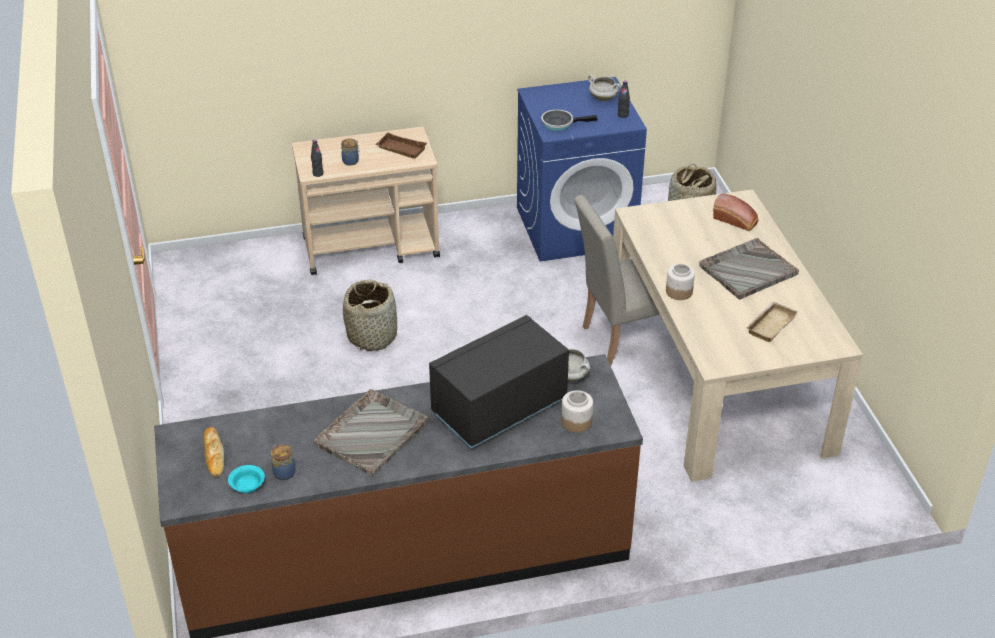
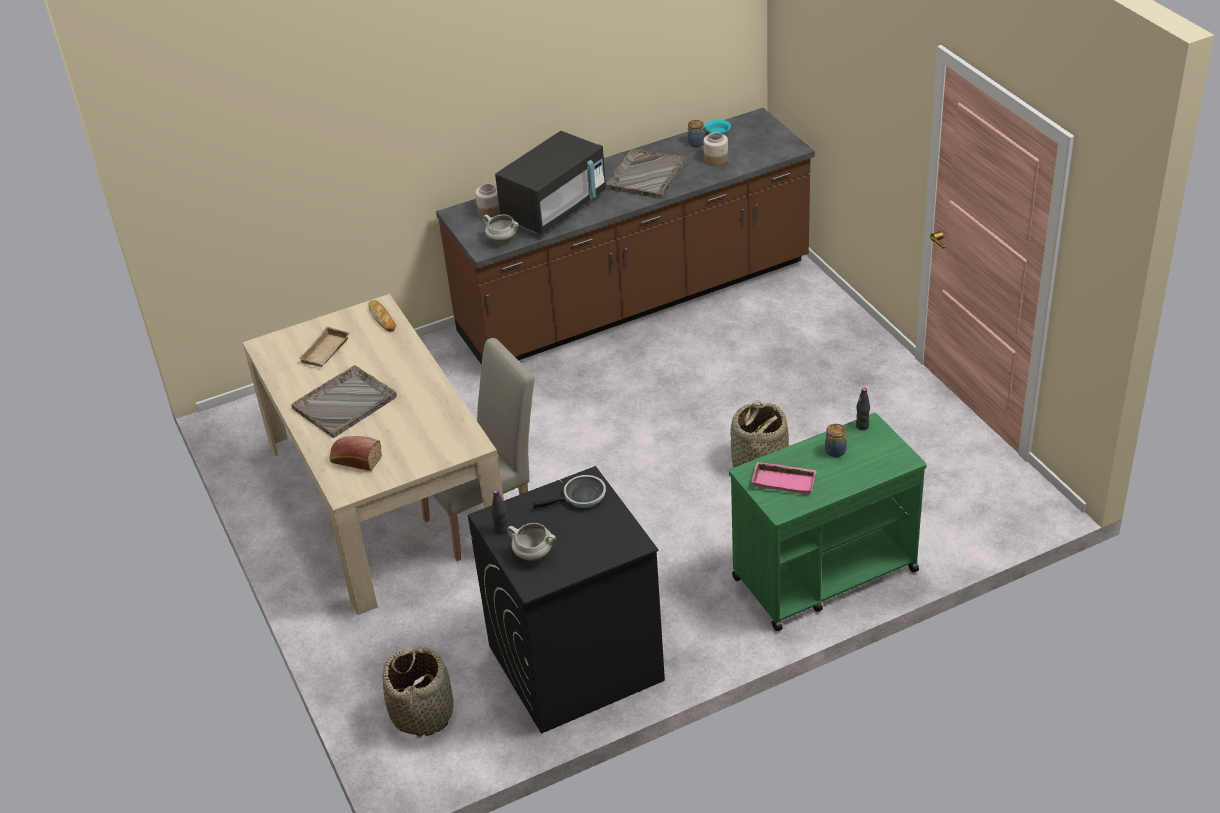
camera: 170 degrees right, 0 degrees up
bread [203,427,224,477] -> bread moved to [368,300,396,331]
beige cart [292,127,440,275] -> green cart [729,413,927,631]
brown tray [375,133,427,159] -> pink tray [751,462,817,495]
blue washing machine [517,77,647,262] -> black washing machine [468,466,665,734]
jar [666,264,695,300] -> jar moved to [703,132,728,166]

